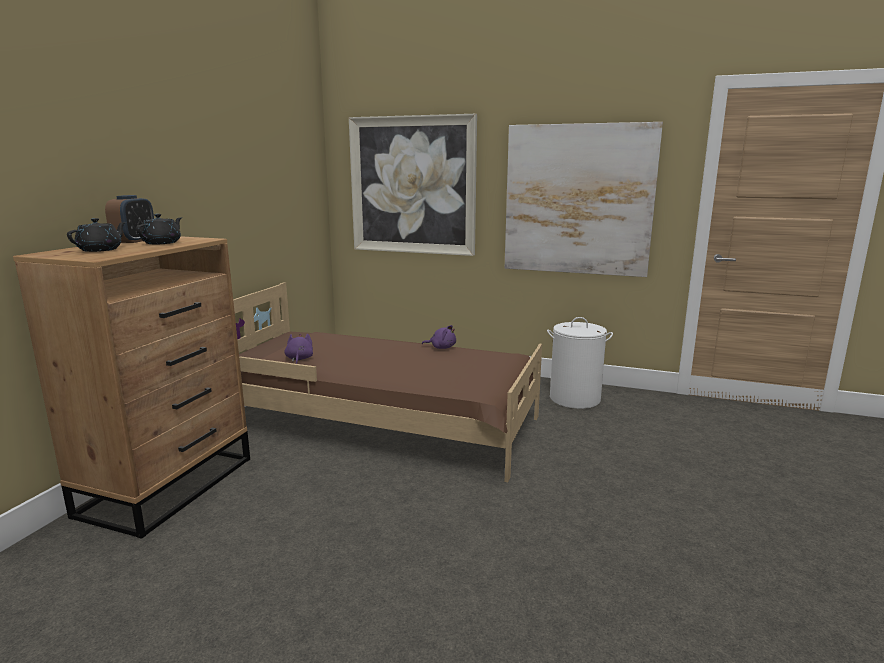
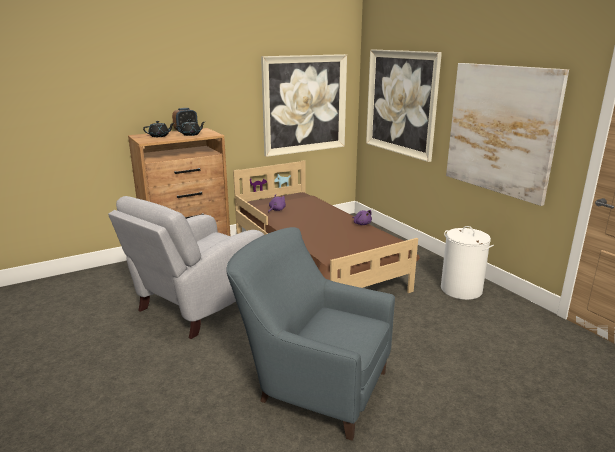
camera: 40 degrees right, 5 degrees up
none -> grey armchair [108,196,264,339]
none -> blue armchair [226,227,395,441]
none -> picture [261,54,347,157]

